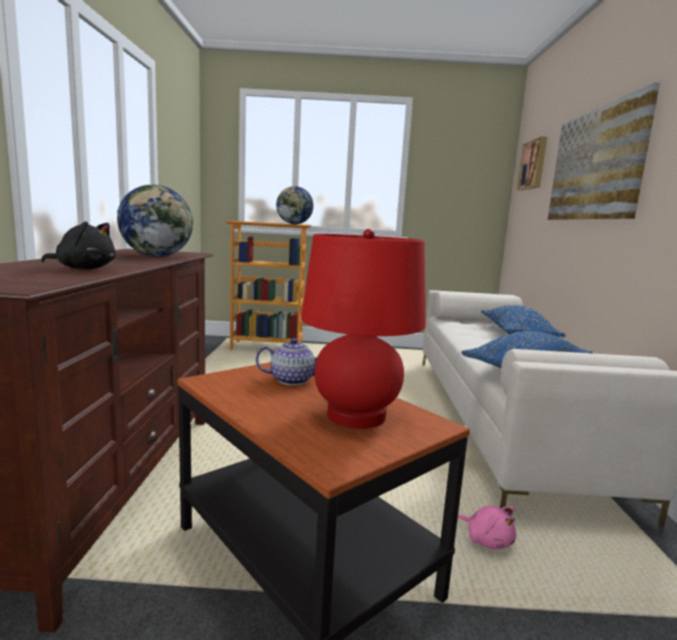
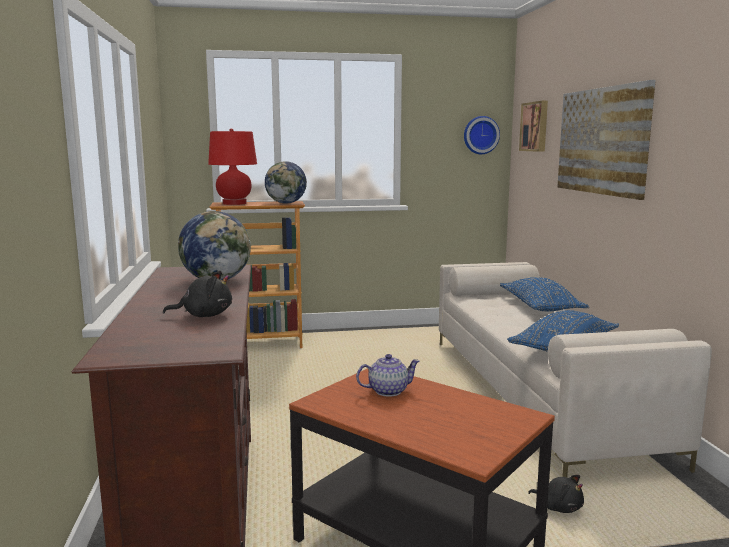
camera: 10 degrees left, 0 degrees up
red table lamp [301,229,426,429] -> red table lamp moved to [208,128,257,205]
pink plush toy [458,506,516,550] -> black plush toy [528,475,584,513]
none -> wall clock [464,116,500,154]

